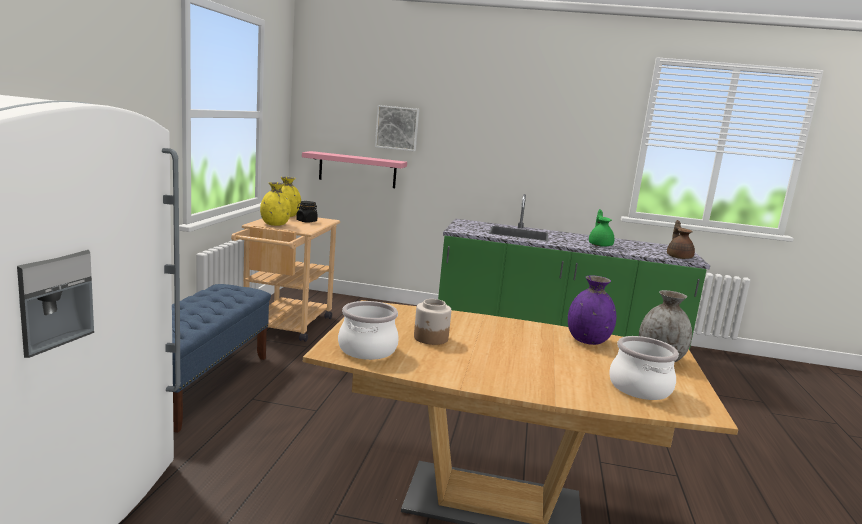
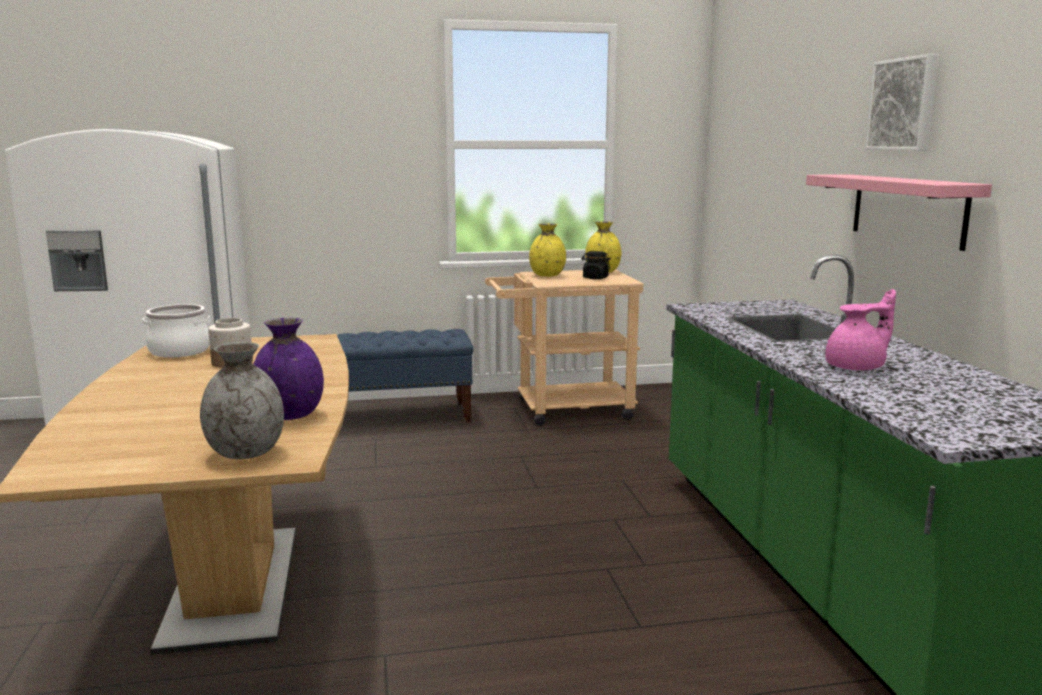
camera: 70 degrees right, 0 degrees up
pink shelf [302,151,407,188] -> pink shelf moved to [806,174,992,251]
picture [375,105,419,151] -> picture moved to [864,54,939,151]
green teapot [589,209,614,247] -> pink teapot [826,289,896,370]
cooking pot [609,336,679,400] -> none
brown teapot [667,220,695,259] -> none

